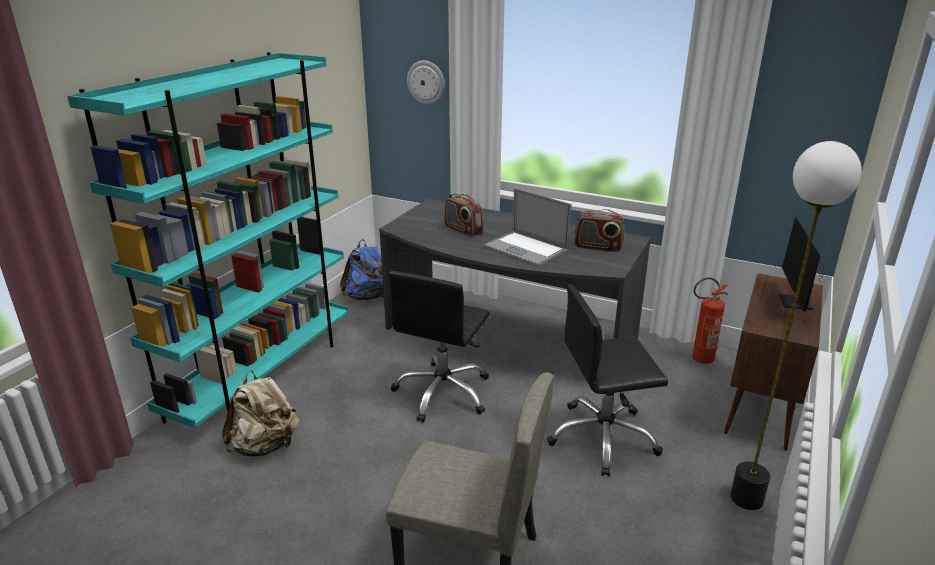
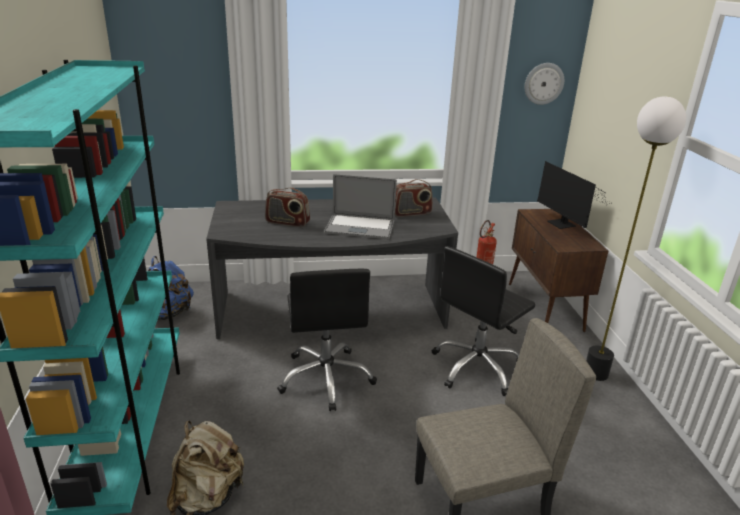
camera: 35 degrees left, 0 degrees up
wall clock [407,60,445,105] -> wall clock moved to [525,63,564,105]

